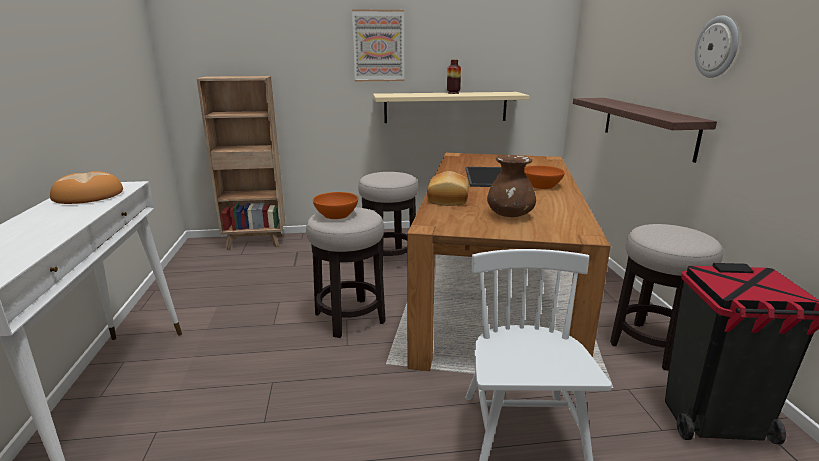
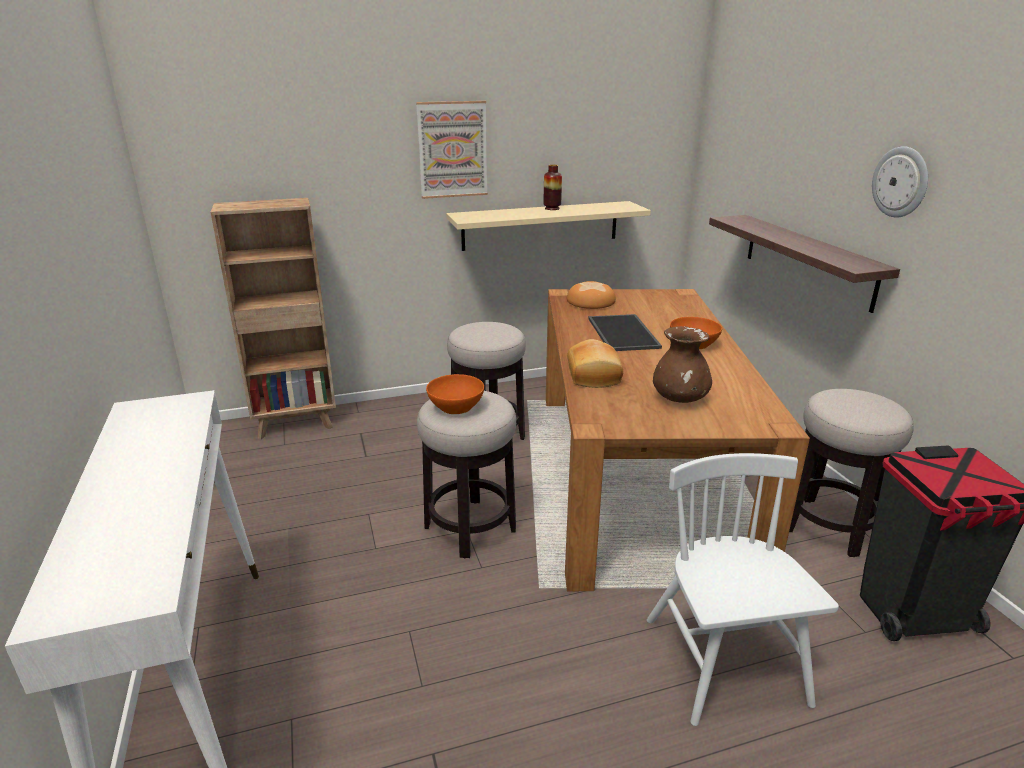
camera: 10 degrees left, 5 degrees up
bread [50,171,123,204] -> bread moved to [567,281,616,309]

